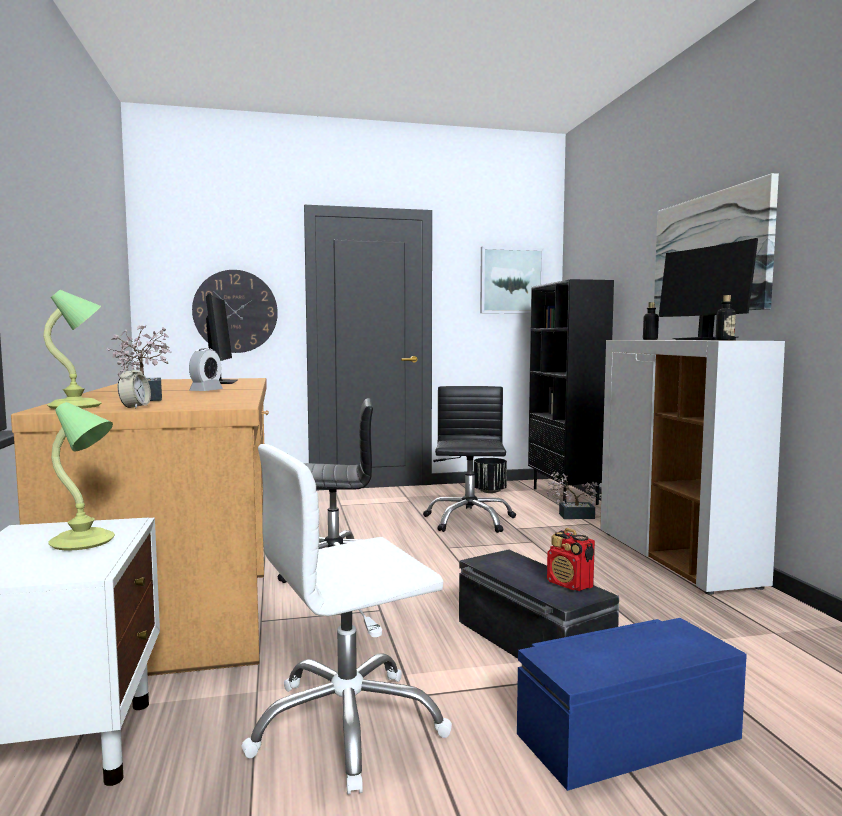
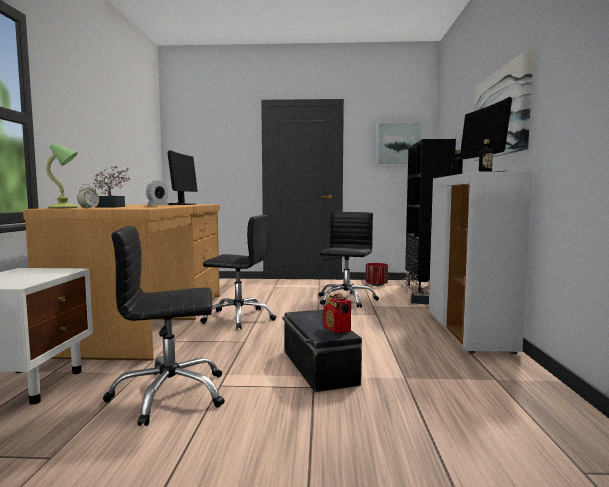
camera: 15 degrees right, 0 degrees up
table lamp [48,402,115,550] -> none
wall clock [192,270,278,353] -> none
white office chair [241,444,452,794] -> black office chair [103,226,225,426]
black planter [474,458,507,493] -> red planter [365,263,388,286]
blue storage box [517,618,747,791] -> none

